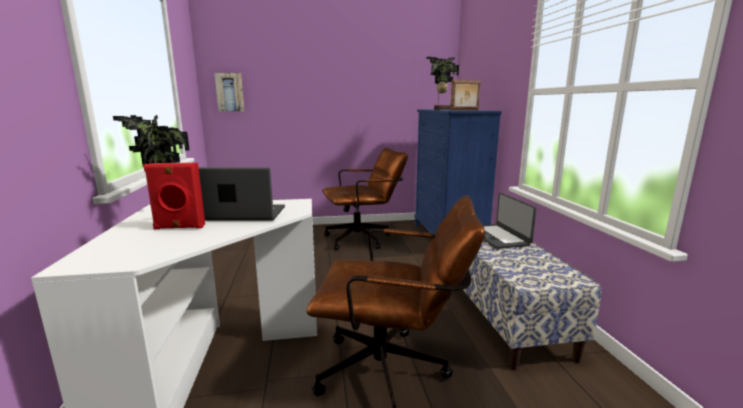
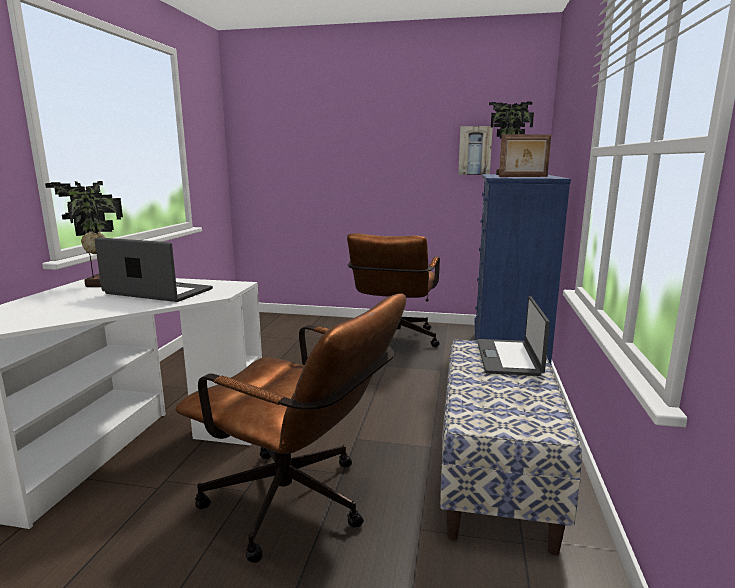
camera: 20 degrees right, 0 degrees up
red speaker [143,163,205,229] -> none
picture [215,73,244,112] -> picture moved to [458,126,493,175]
brown office chair [322,148,408,250] -> brown office chair turned 105 degrees clockwise [347,233,440,348]

